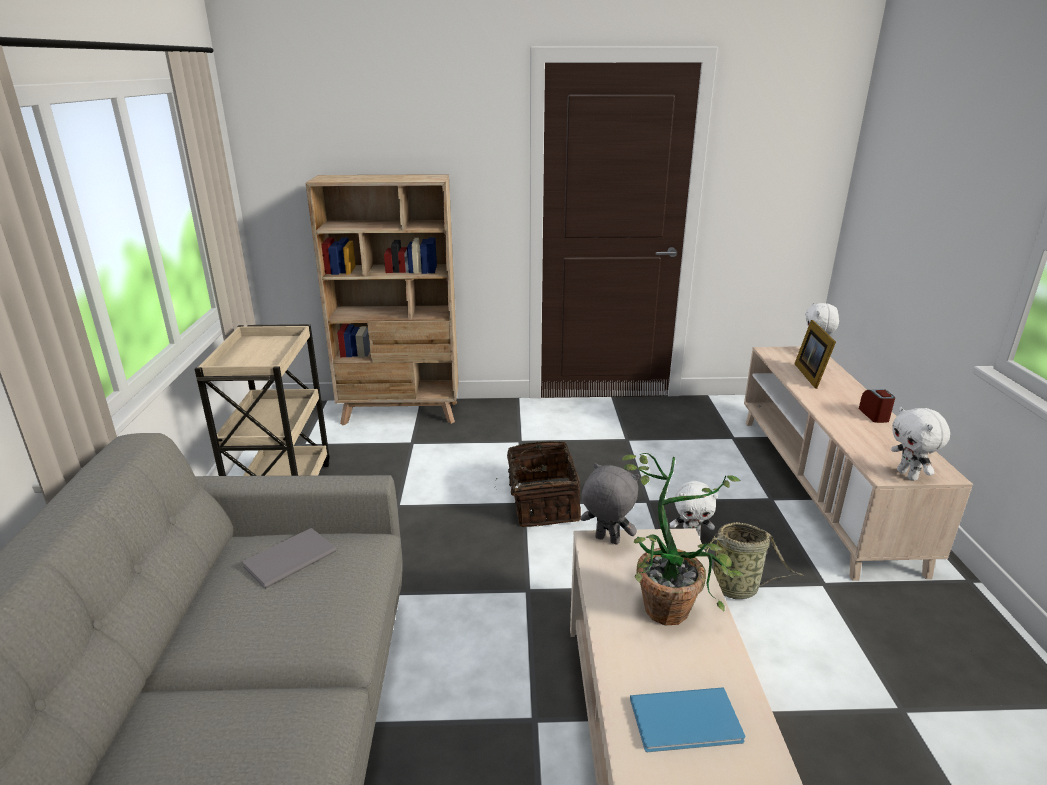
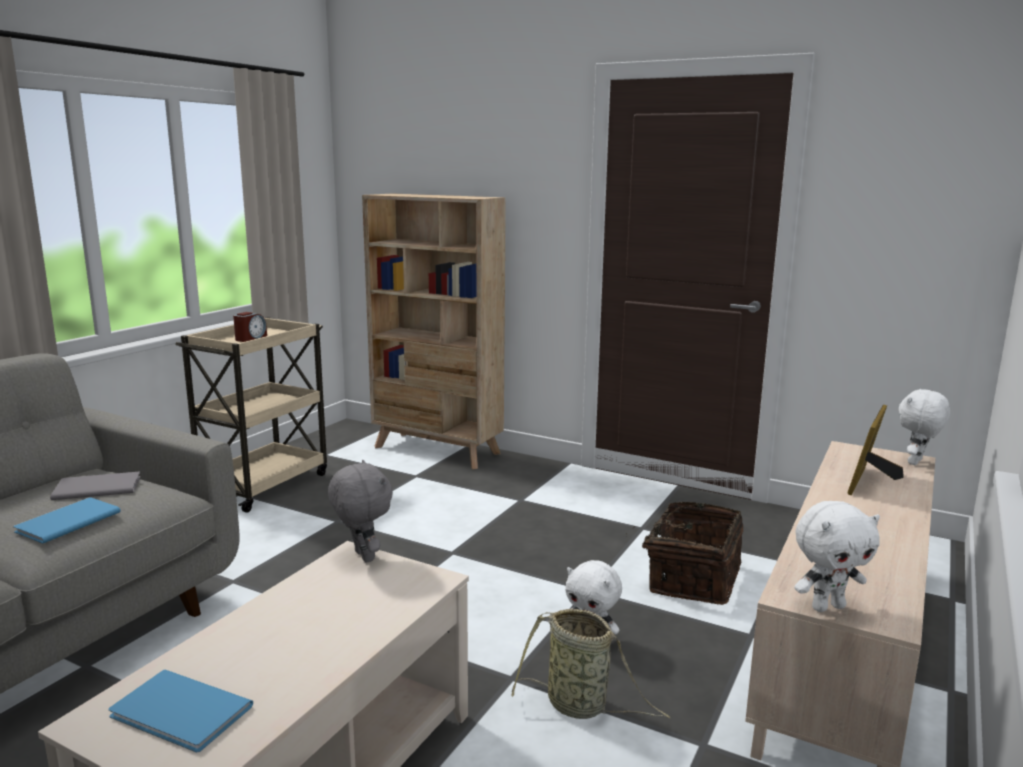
camera: 30 degrees right, 10 degrees down
basket [496,441,581,527] -> basket moved to [626,502,743,605]
potted plant [622,453,743,626] -> none
alarm clock [859,389,895,423] -> alarm clock moved to [233,312,267,342]
white plush toy [891,407,950,481] -> white plush toy turned 120 degrees counterclockwise [794,501,880,612]
none -> blue book [13,497,121,544]

